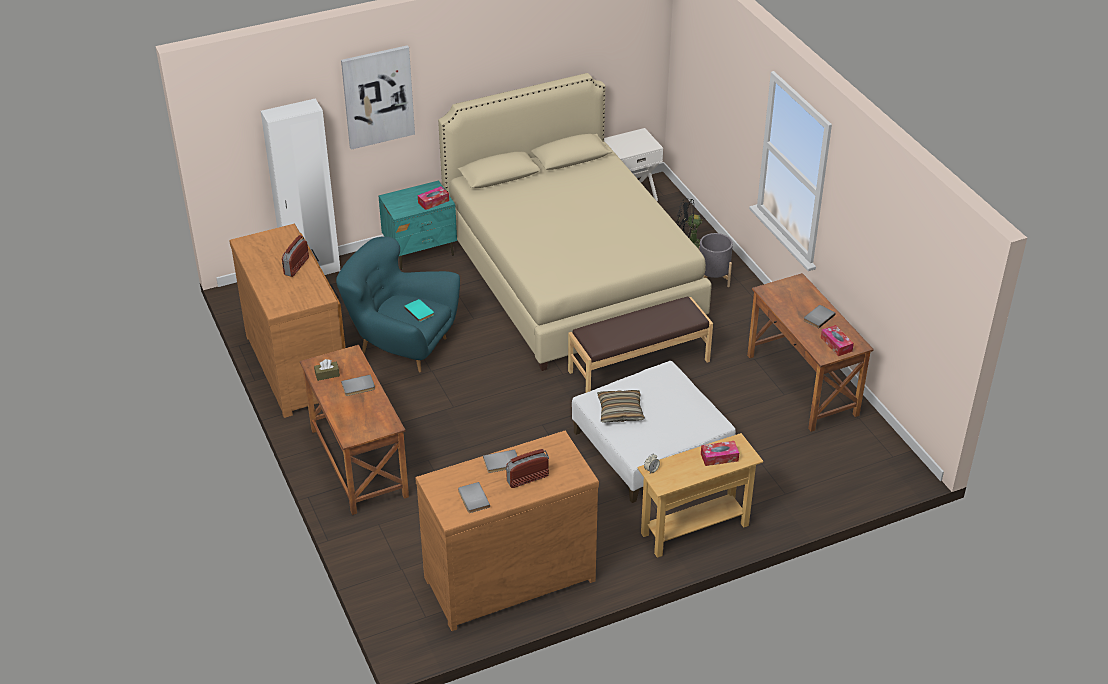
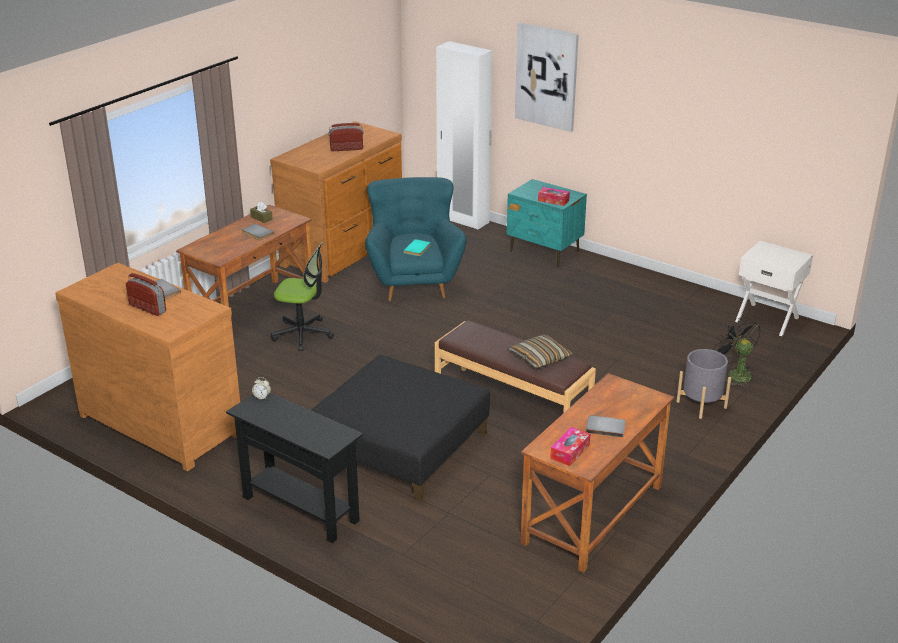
camera: 60 degrees right, 10 degrees down
beige bed [438,73,712,371] -> none
grey book [458,482,490,513] -> none
white ottoman [572,361,736,503] -> black ottoman [311,355,490,502]
pillow [597,390,645,423] -> pillow moved to [509,334,573,369]
beige console table [637,433,763,558] -> black console table [226,393,363,543]
tissue box [701,441,739,466] -> none
none -> office chair [271,242,334,351]

